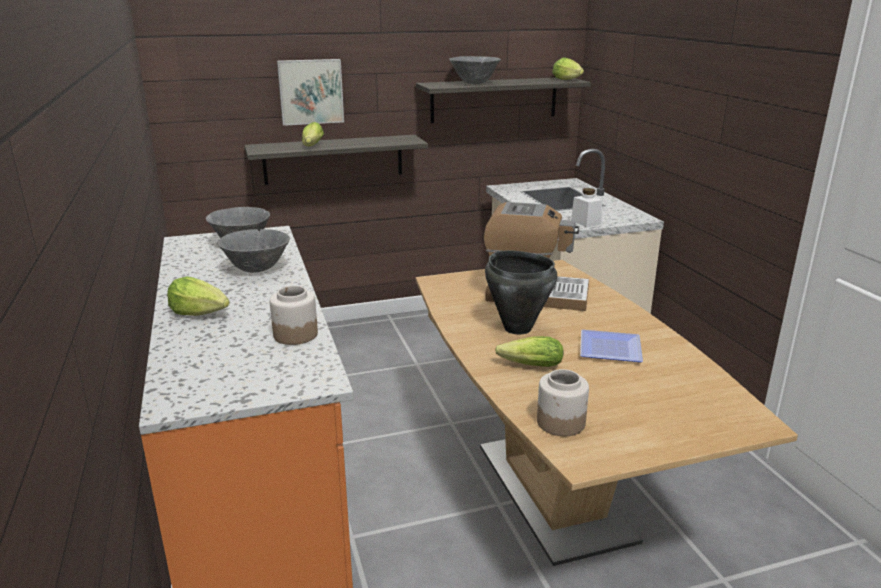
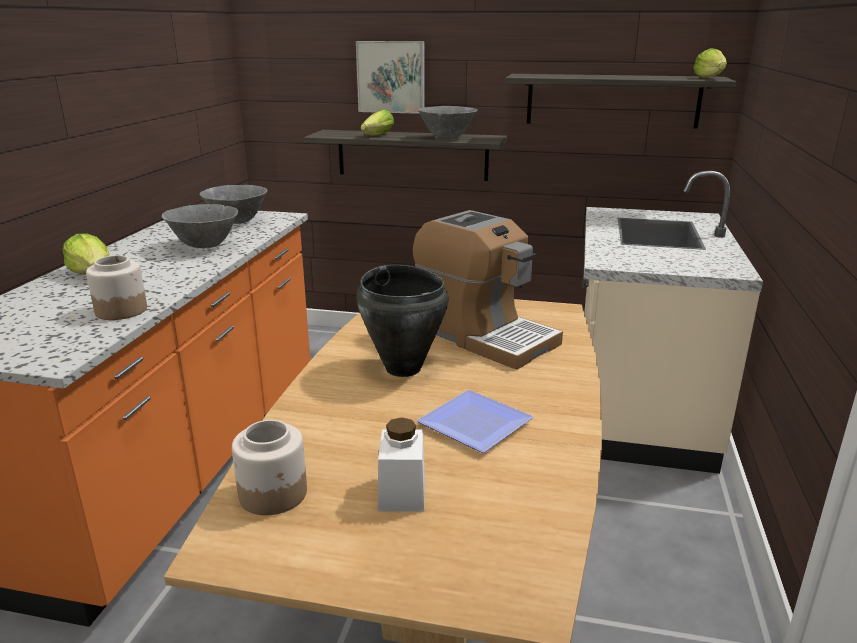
camera: 30 degrees right, 0 degrees up
grey bowl [449,56,501,84] -> grey bowl moved to [418,106,477,139]
lettuce [495,336,564,367] -> none
white jar [571,188,602,227] -> white jar moved to [378,417,425,512]

